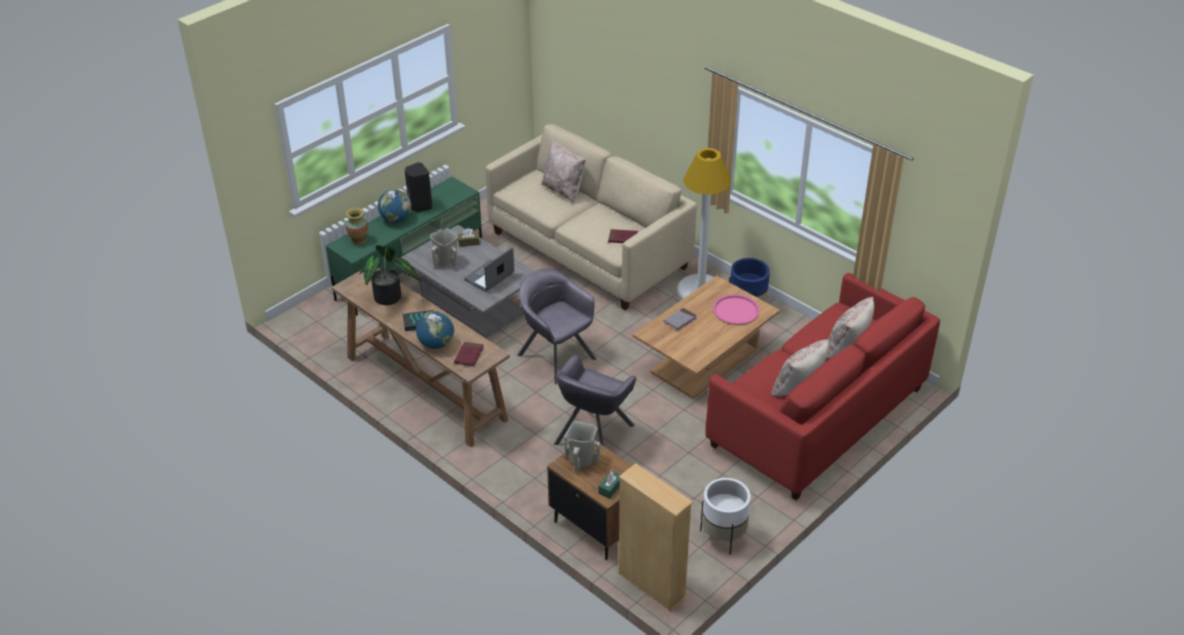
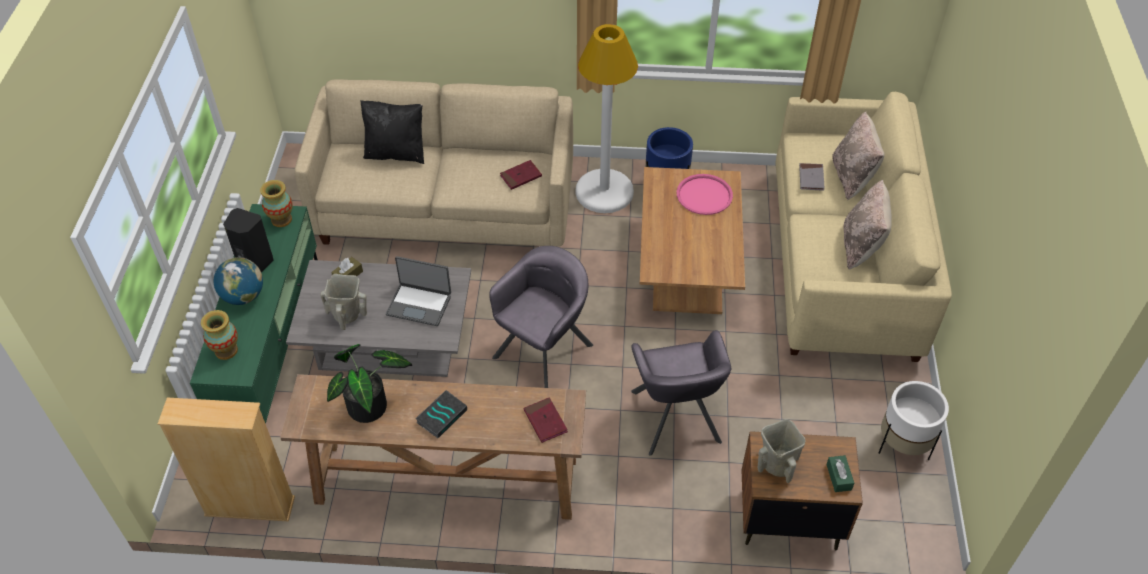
camera: 40 degrees left, 10 degrees up
globe [416,311,454,349] -> none
laptop [464,247,514,292] -> laptop turned 75 degrees counterclockwise [386,256,451,326]
grey armchair [517,268,597,384] -> grey armchair turned 120 degrees clockwise [489,246,593,388]
beige pillow [542,141,586,203] -> black pillow [360,100,424,164]
beige bookcase [618,463,693,612] -> beige bookcase moved to [158,397,295,522]
grey book [663,308,698,331] -> grey book moved to [799,163,825,191]
red sofa [705,273,940,501] -> beige sofa [776,92,952,362]
none -> vase [260,180,293,227]

